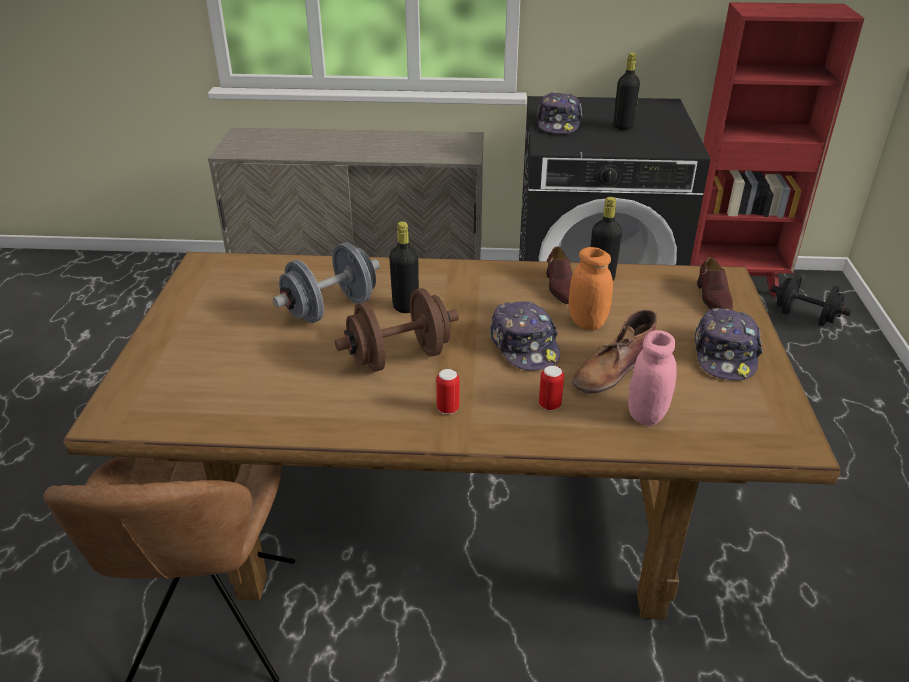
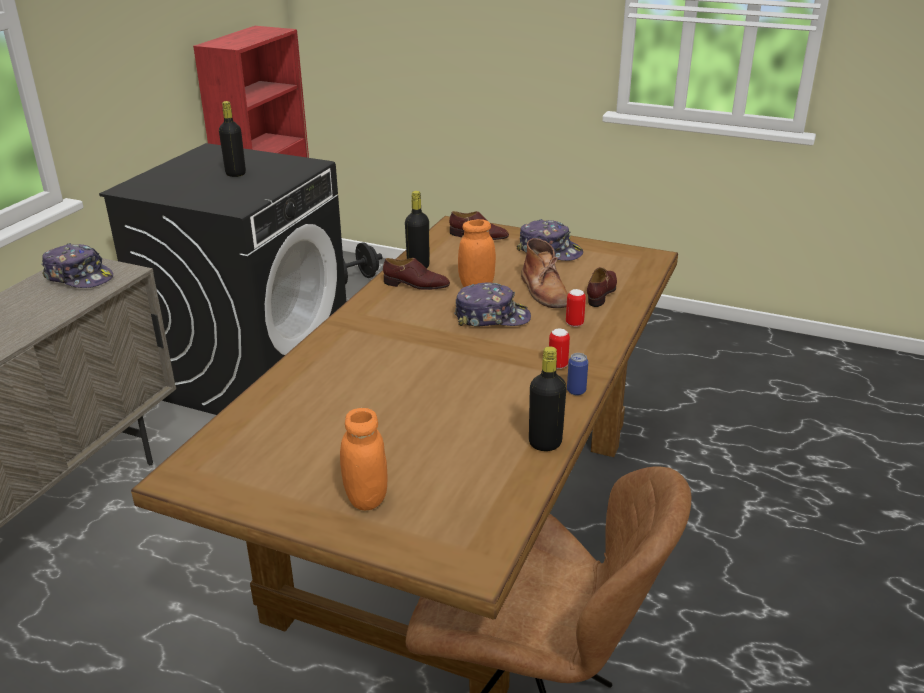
camera: 70 degrees left, 5 degrees down
grey dumbbell [273,243,380,323] -> none
brown dumbbell [335,288,459,372] -> none
black bottle [389,221,419,313] -> black bottle moved to [529,346,567,451]
cap [537,92,583,134] -> cap moved to [41,243,113,288]
pink jar [628,330,677,426] -> brown shoe [587,267,617,307]
none -> orange jar [340,408,388,511]
none -> can [567,353,588,396]

